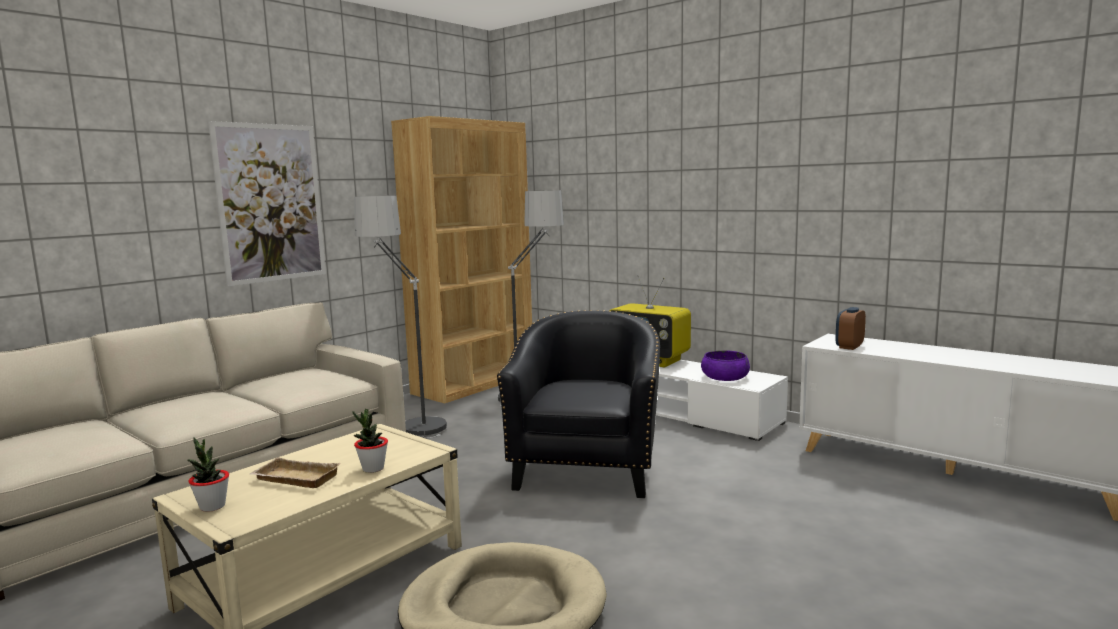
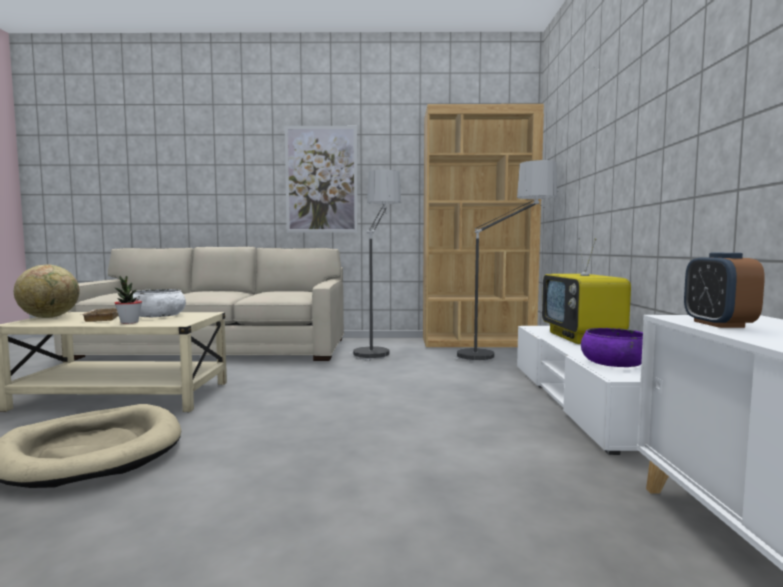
camera: 50 degrees right, 5 degrees down
potted plant [188,437,229,512] -> globe [14,265,79,318]
black armchair [497,310,660,498] -> none
alarm clock [835,307,866,350] -> alarm clock turned 90 degrees counterclockwise [684,253,765,328]
none -> white bowl [133,289,186,317]

